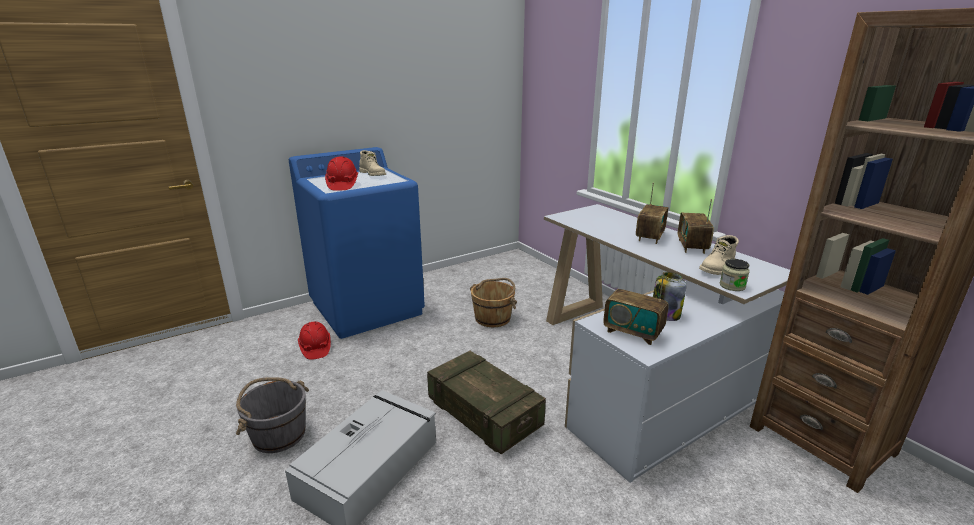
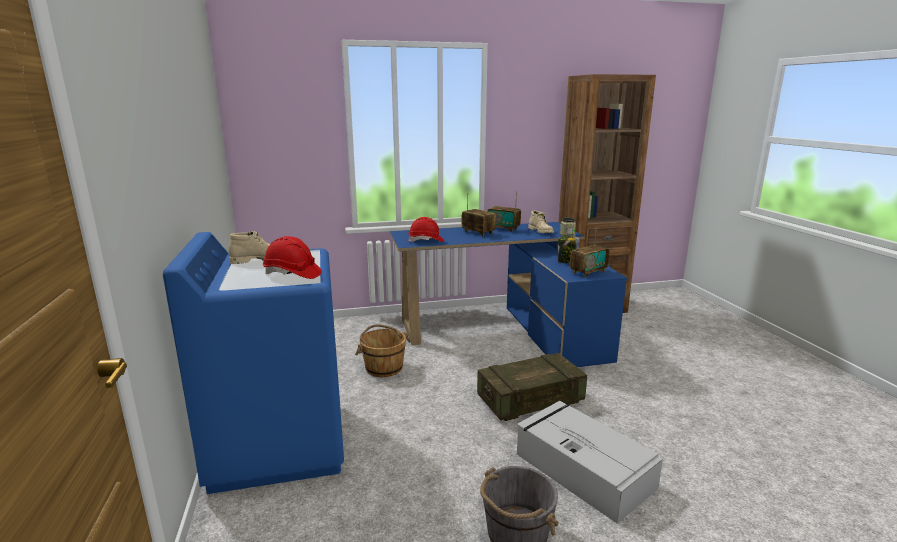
camera: 70 degrees left, 5 degrees down
red hard hat [298,321,331,360] -> red hard hat moved to [409,217,444,242]
white desk [544,204,790,483] -> blue desk [390,222,627,367]

